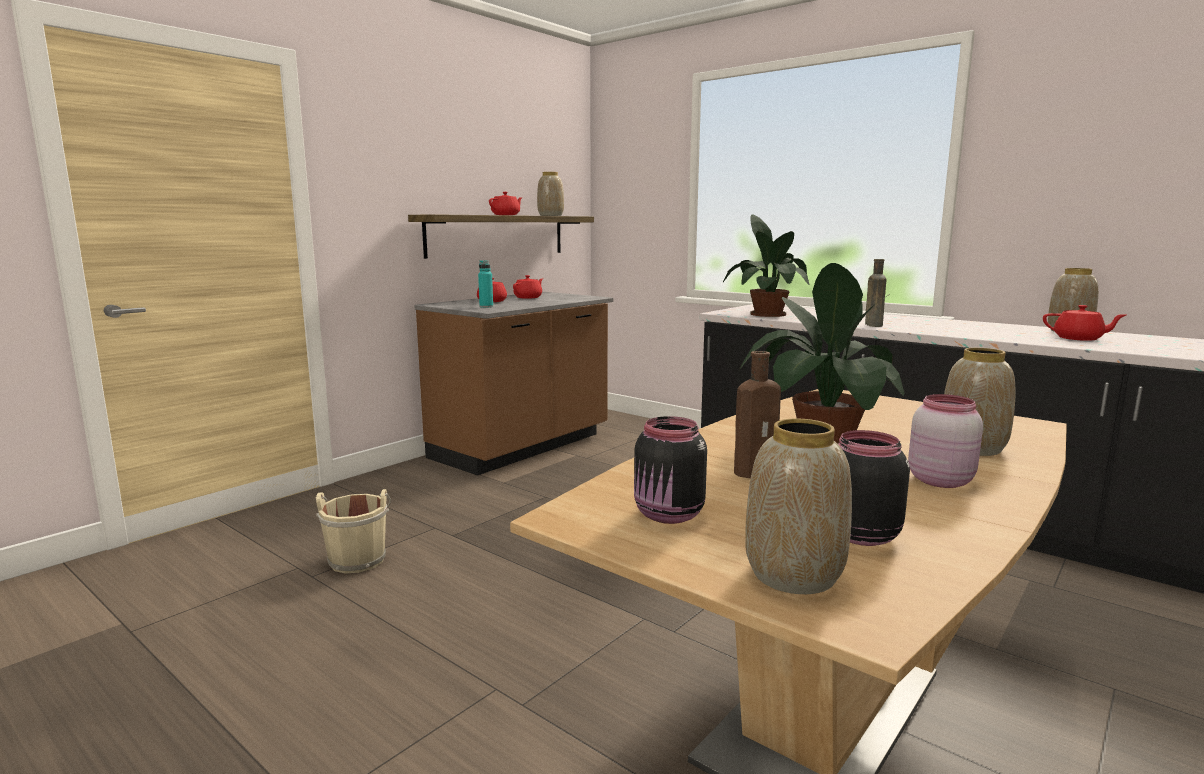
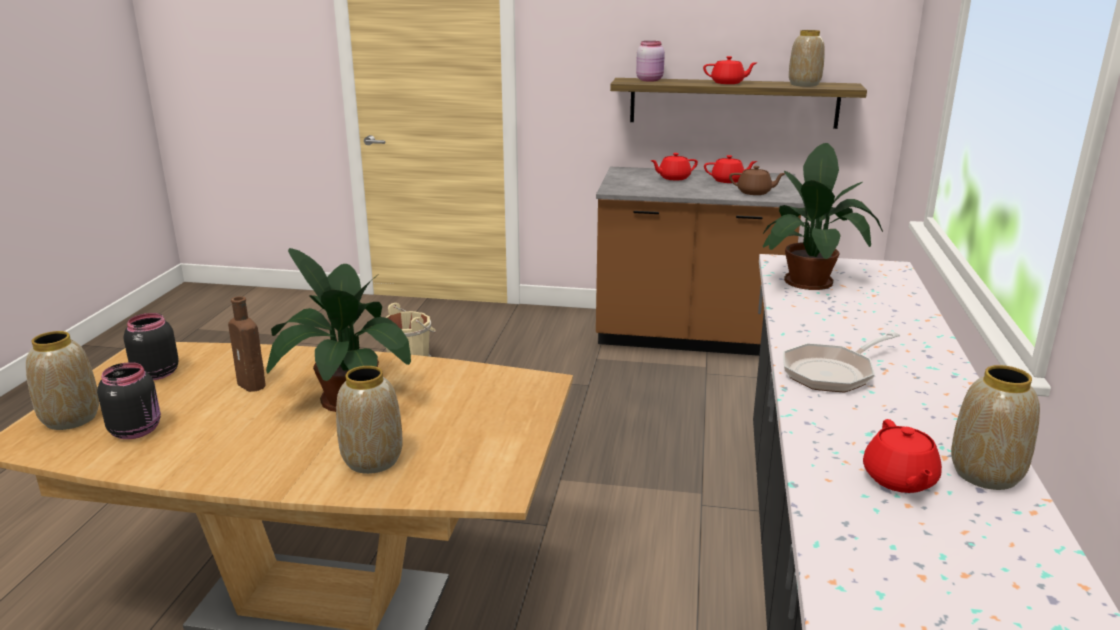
camera: 60 degrees right, 10 degrees up
turquoise bottle [478,260,493,308] -> none
brown bottle [865,259,886,327] -> none
pink jar [908,394,983,488] -> pink jar moved to [636,41,665,82]
none -> brown teapot [729,166,785,195]
none -> frying pan [783,331,900,392]

